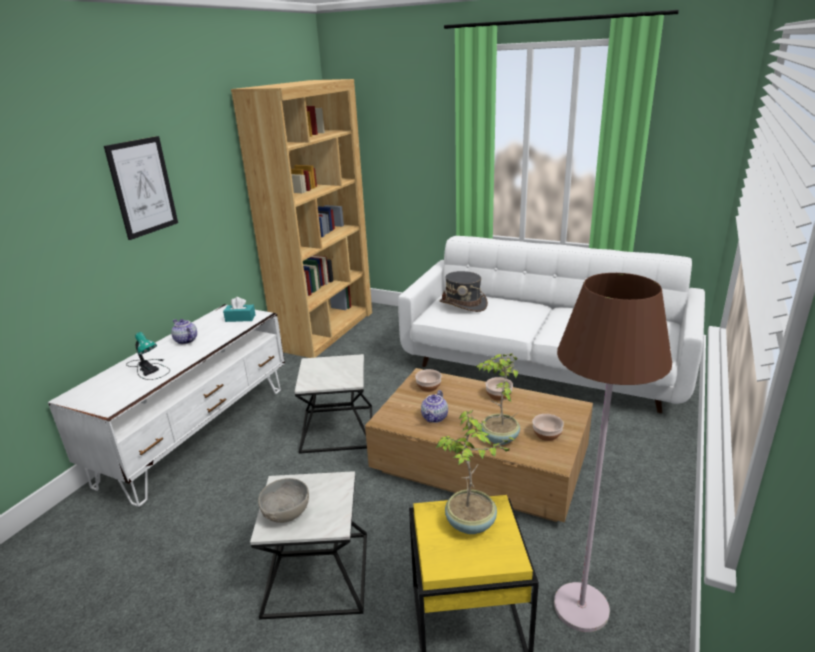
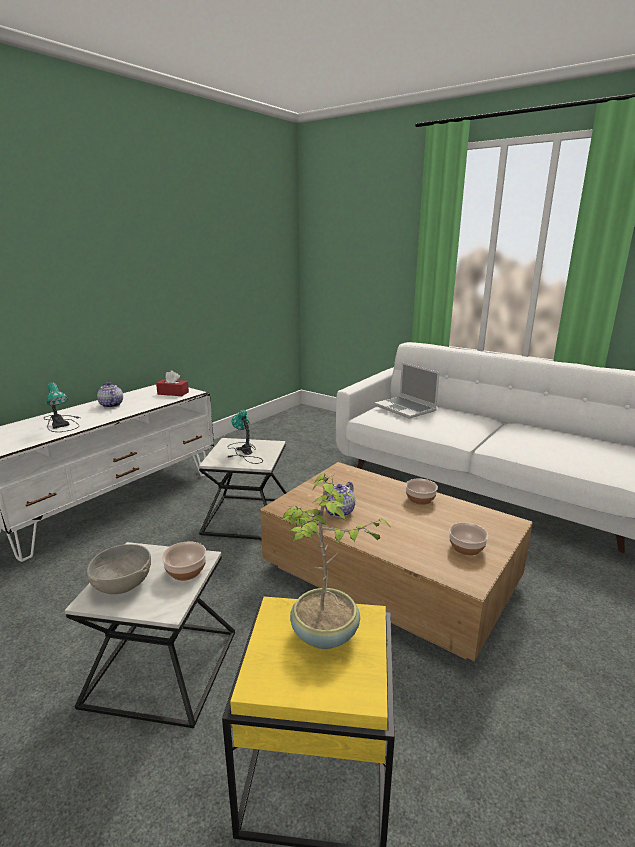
camera: 10 degrees right, 5 degrees down
picture [104,136,178,240] -> none
turquoise tissue box [223,297,256,322] -> red tissue box [156,371,189,396]
brown bookcase [231,79,372,358] -> none
bowl [415,369,442,392] -> bowl moved to [162,541,206,581]
grey hat [439,271,488,312] -> laptop [374,362,440,419]
potted plant [476,353,520,445] -> none
brown floor lamp [554,273,672,632] -> none
none -> table lamp [227,410,263,464]

